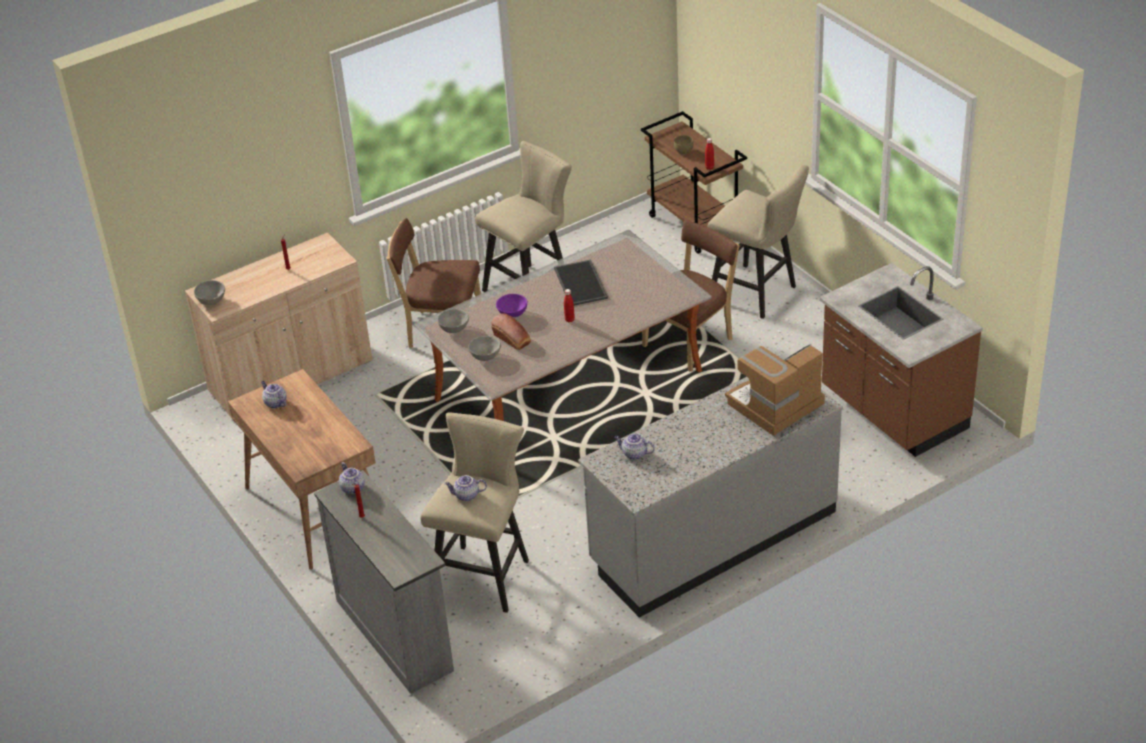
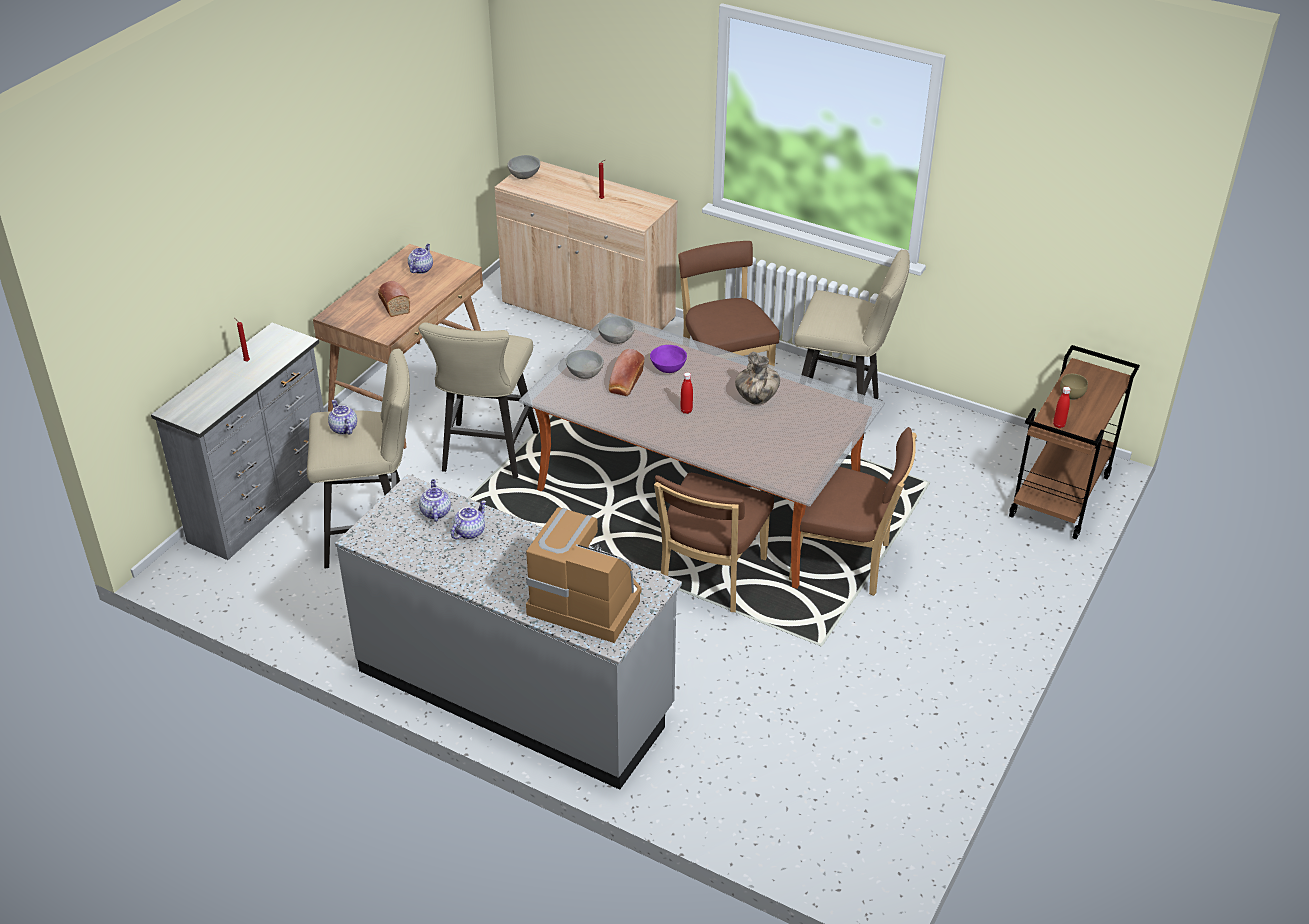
camera: 60 degrees right, 0 degrees up
teapot [339,462,365,494] -> teapot moved to [451,501,486,539]
tray [554,260,608,306] -> vase [735,352,780,405]
beige stool [708,165,809,319] -> beige stool moved to [418,322,539,479]
brown counter [819,263,983,457] -> none
none -> bread [378,281,410,317]
none -> brown chair [654,473,774,612]

